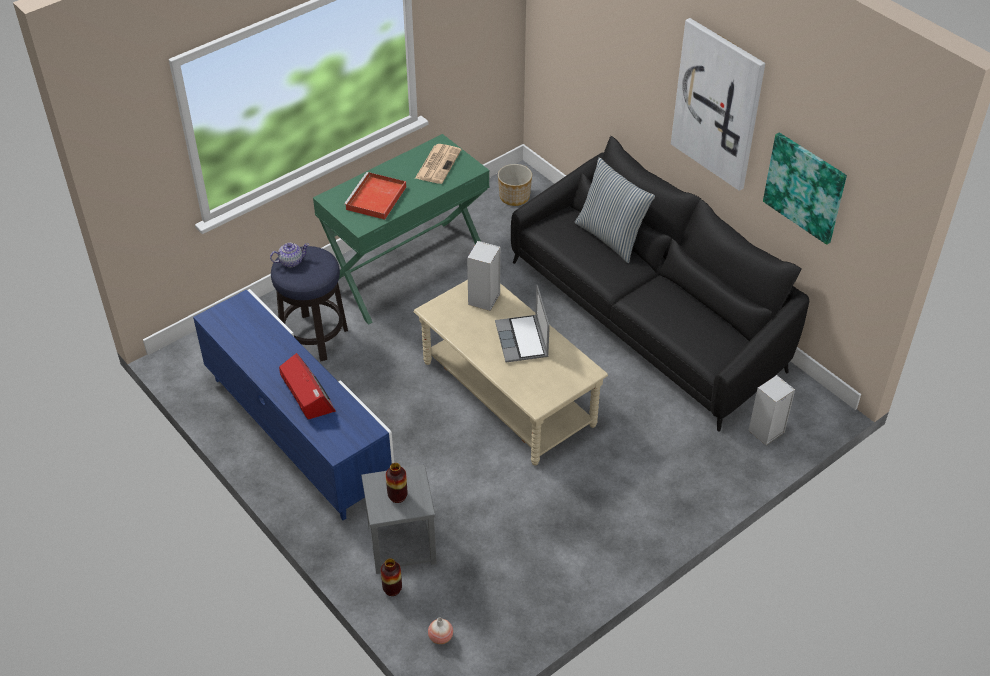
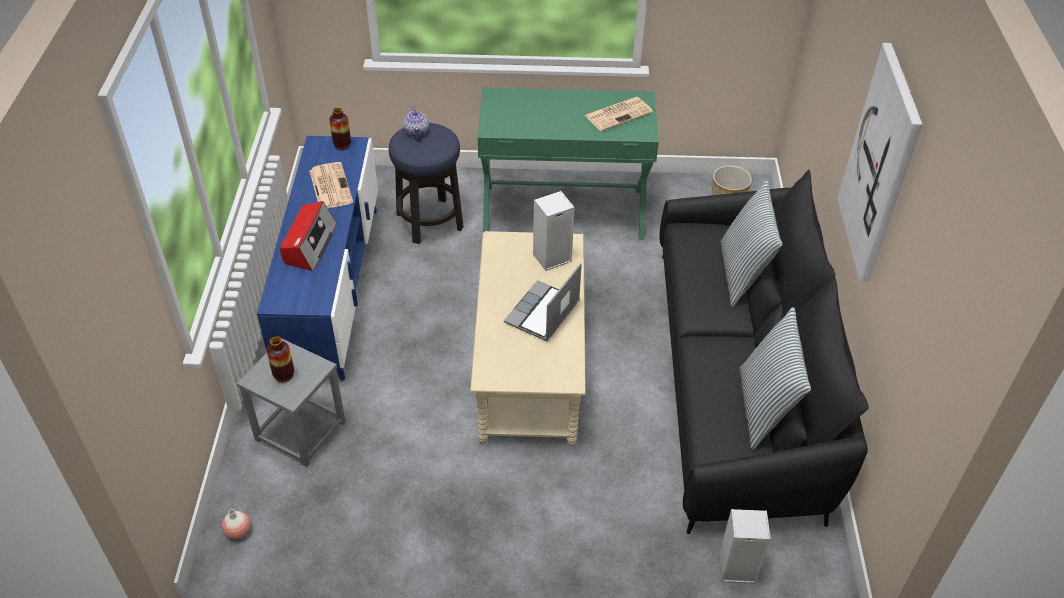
camera: 40 degrees right, 0 degrees up
teapot [270,243,309,267] -> teapot turned 60 degrees clockwise [403,106,429,137]
red tray [344,172,406,220] -> none
vase [381,558,402,596] -> vase moved to [329,107,351,150]
picture [763,133,847,245] -> none
none -> newspaper [309,162,353,208]
none -> pillow [740,307,811,451]

